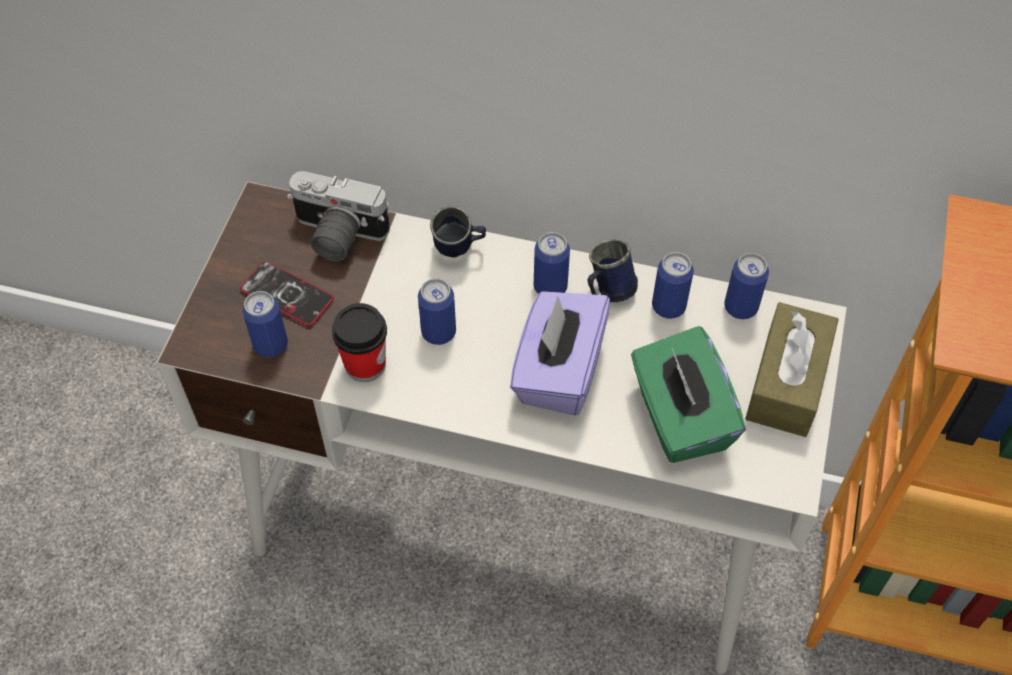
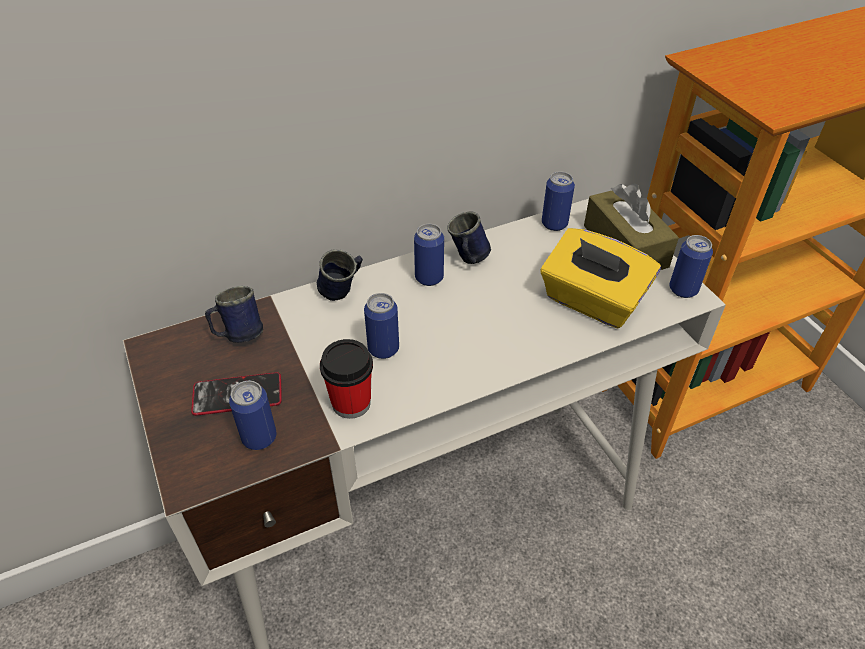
camera: 40 degrees left, 10 degrees down
camera [287,171,390,261] -> blue mug [205,286,263,343]
purple tissue box [510,291,610,415] -> none
green tissue box [631,326,746,463] -> yellow tissue box [540,228,661,328]
can [652,252,694,318] -> can moved to [669,235,713,298]

